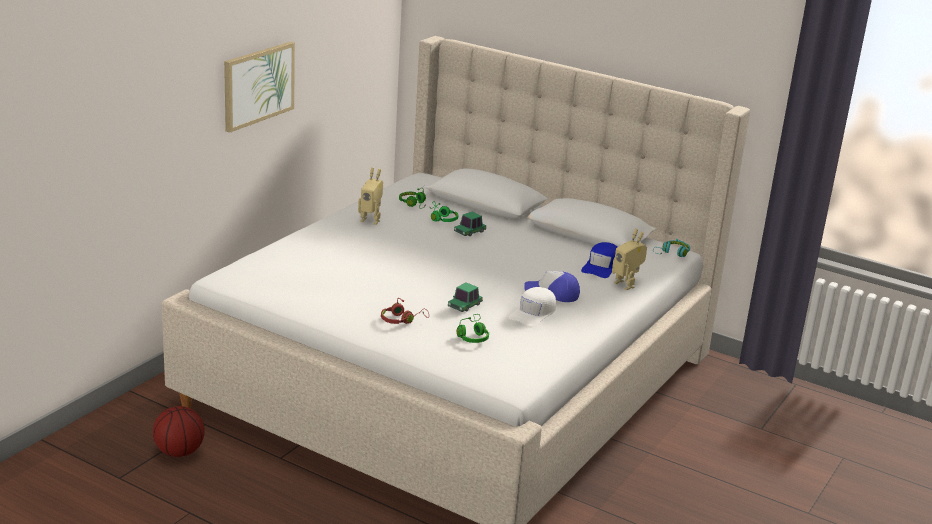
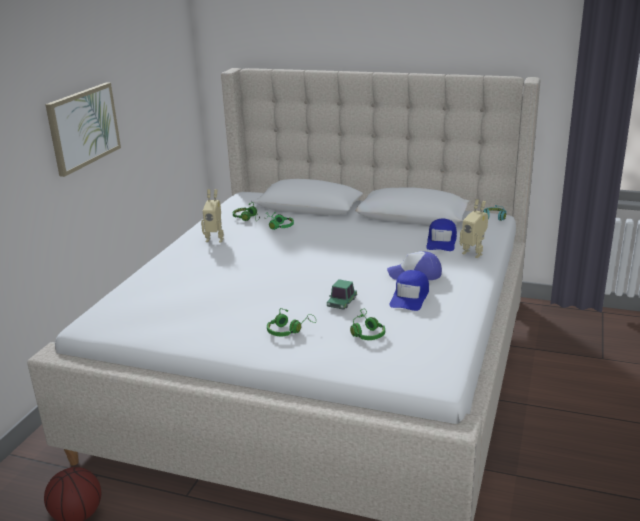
camera: 10 degrees left, 0 degrees up
red headphones [381,298,429,324] -> green headphones [267,308,316,336]
toy car [454,212,486,236] -> none
white cap [509,287,556,327] -> blue cap [389,270,429,311]

